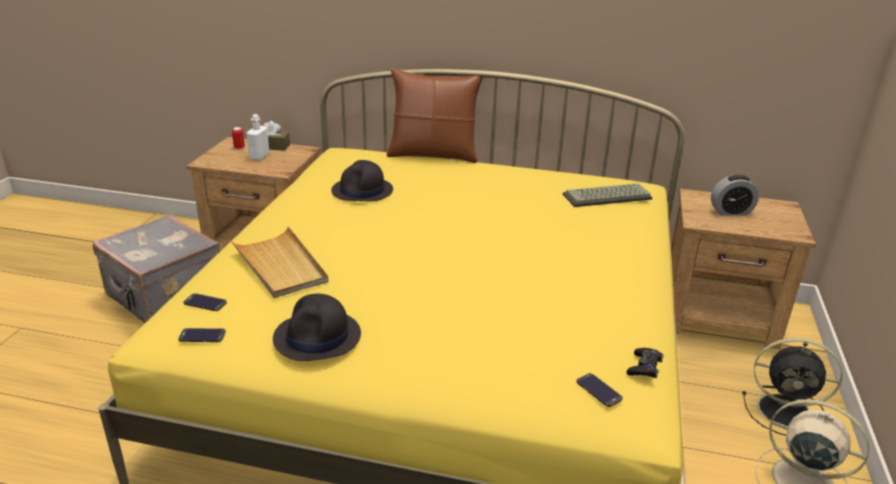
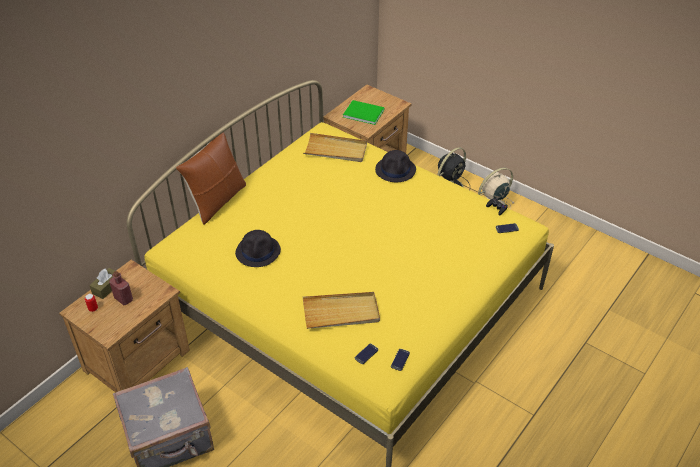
camera: 65 degrees left, 15 degrees up
white bottle [246,114,270,160] -> red bottle [109,271,133,305]
black hat [273,294,361,361] -> black hat moved to [375,150,416,182]
keyboard [563,183,652,207] -> beige tray [303,133,367,162]
alarm clock [711,175,759,216] -> green book [343,100,385,125]

